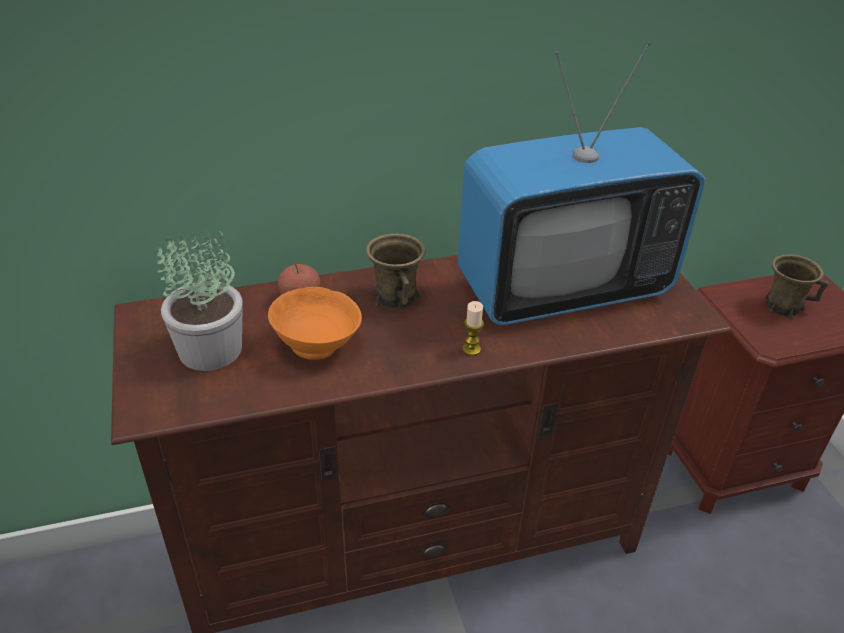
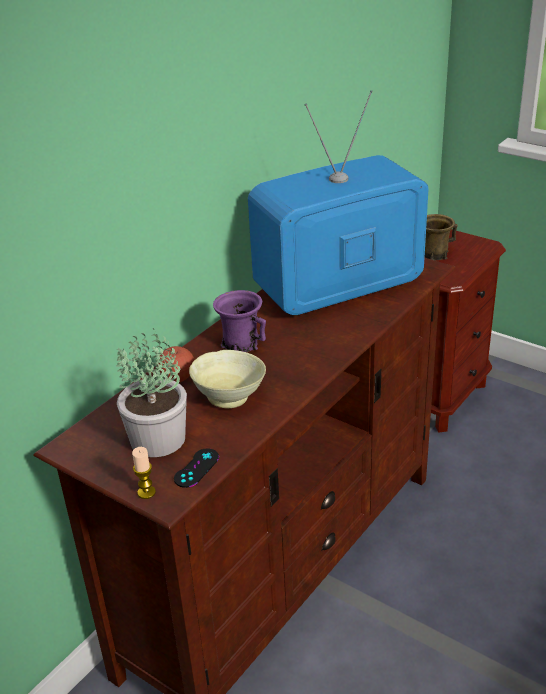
camera: 35 degrees left, 5 degrees down
orange bowl [268,287,362,360] -> beige bowl [189,350,266,408]
brown mug [366,233,426,311] -> purple mug [213,290,266,352]
television [458,42,706,325] -> television turned 150 degrees counterclockwise [248,90,429,315]
candle [462,301,484,356] -> candle moved to [132,447,156,499]
none -> black game controller [174,448,219,488]

